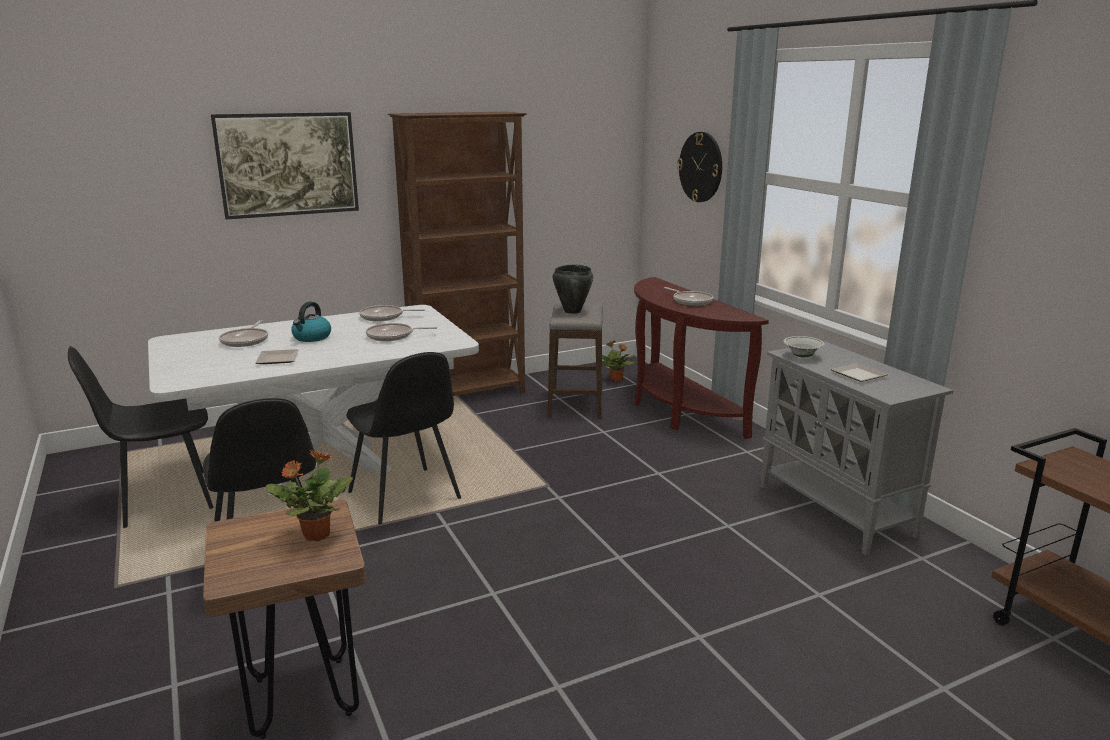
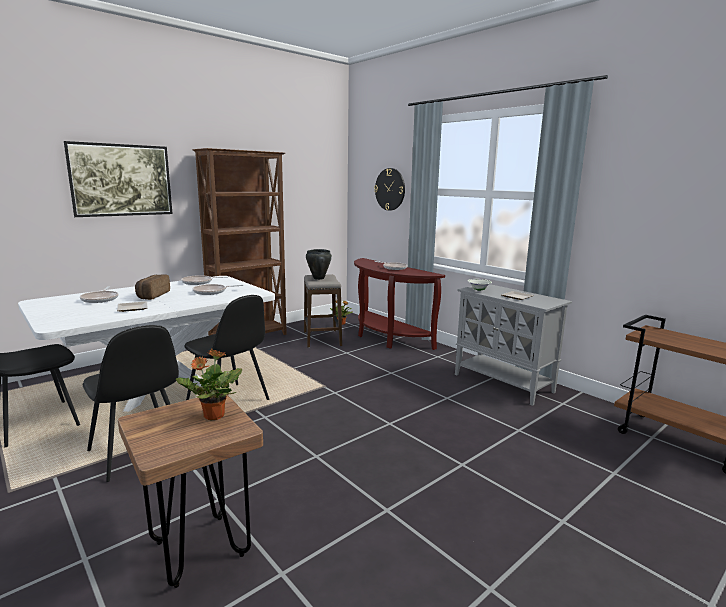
camera: 15 degrees left, 5 degrees down
kettle [291,302,331,342] -> bread [135,274,170,300]

